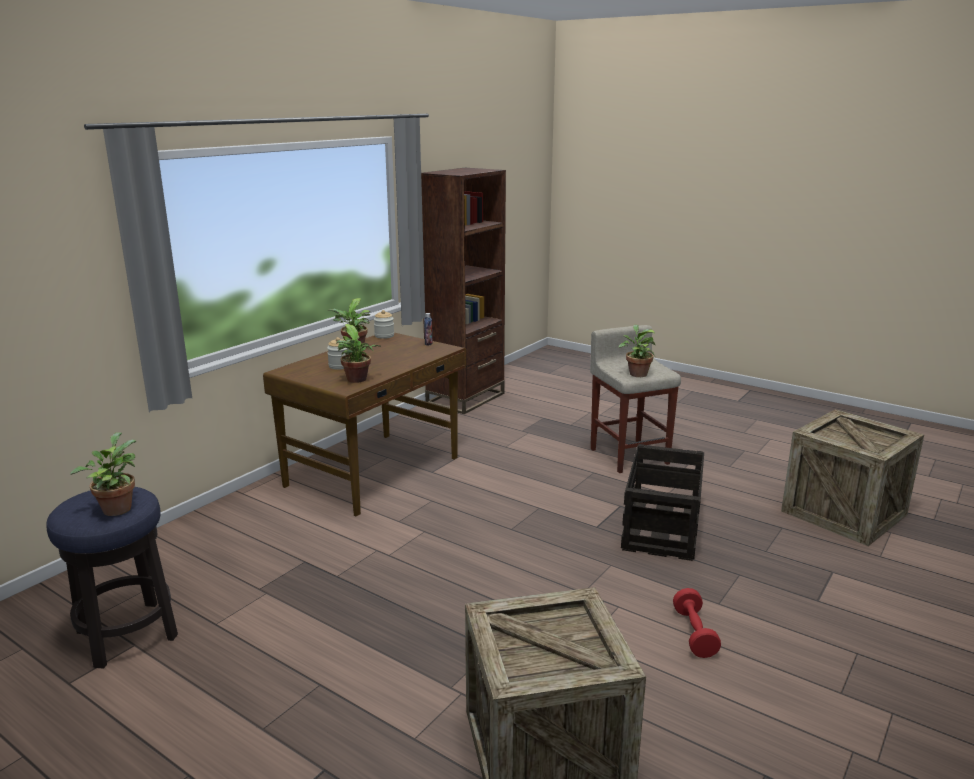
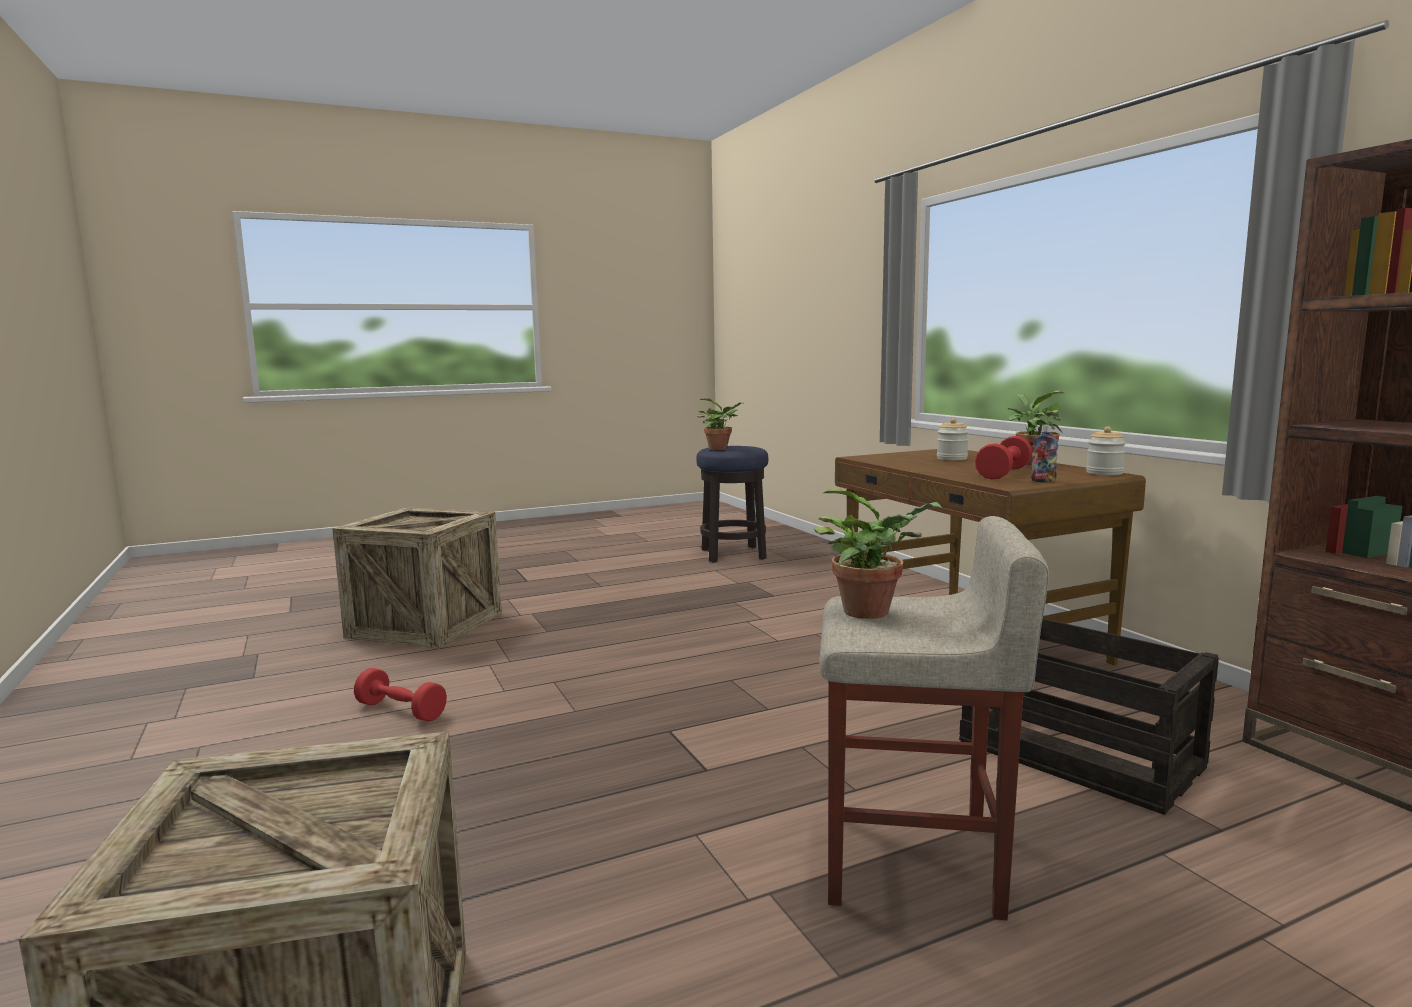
camera: 120 degrees right, 10 degrees down
potted plant [336,324,381,383] -> none
crate [621,444,704,561] -> crate moved to [959,619,1219,815]
none -> red dumbbell [975,436,1033,480]

